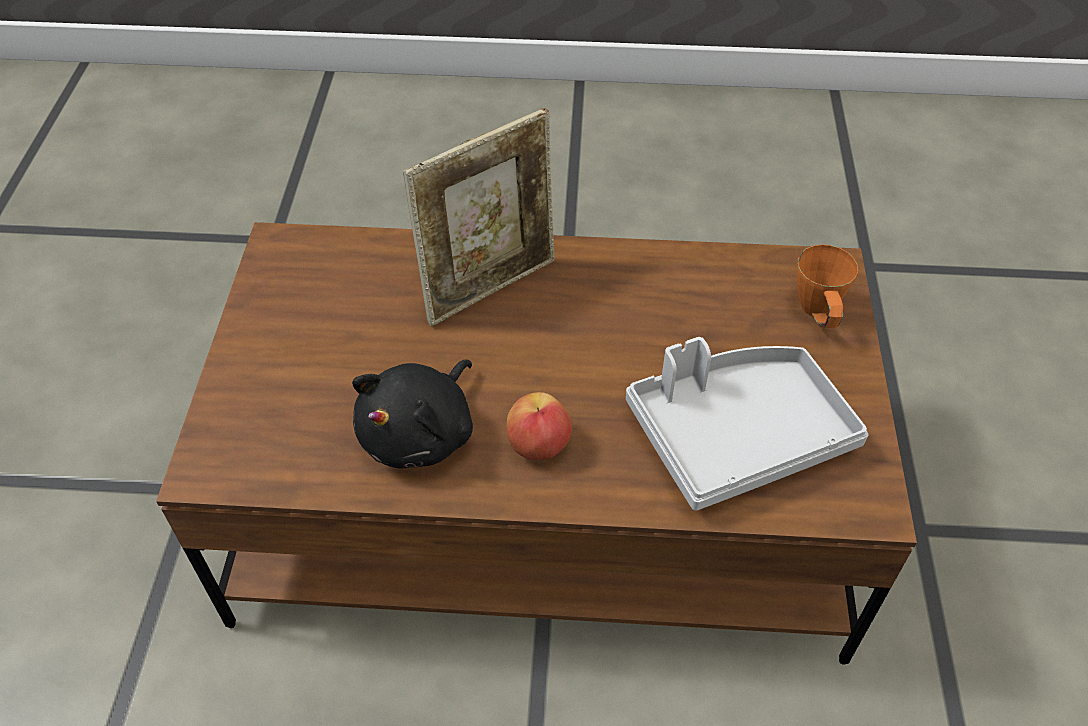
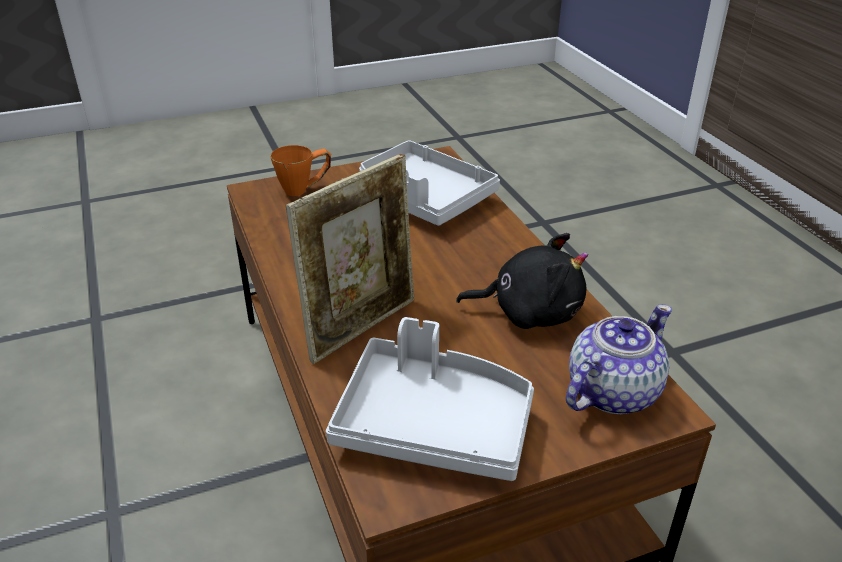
camera: 115 degrees left, 15 degrees down
picture frame [403,108,555,327] -> picture frame turned 105 degrees clockwise [286,154,414,364]
apple [507,392,572,460] -> none
none -> grey tray [326,317,534,481]
none -> teapot [566,304,672,414]

